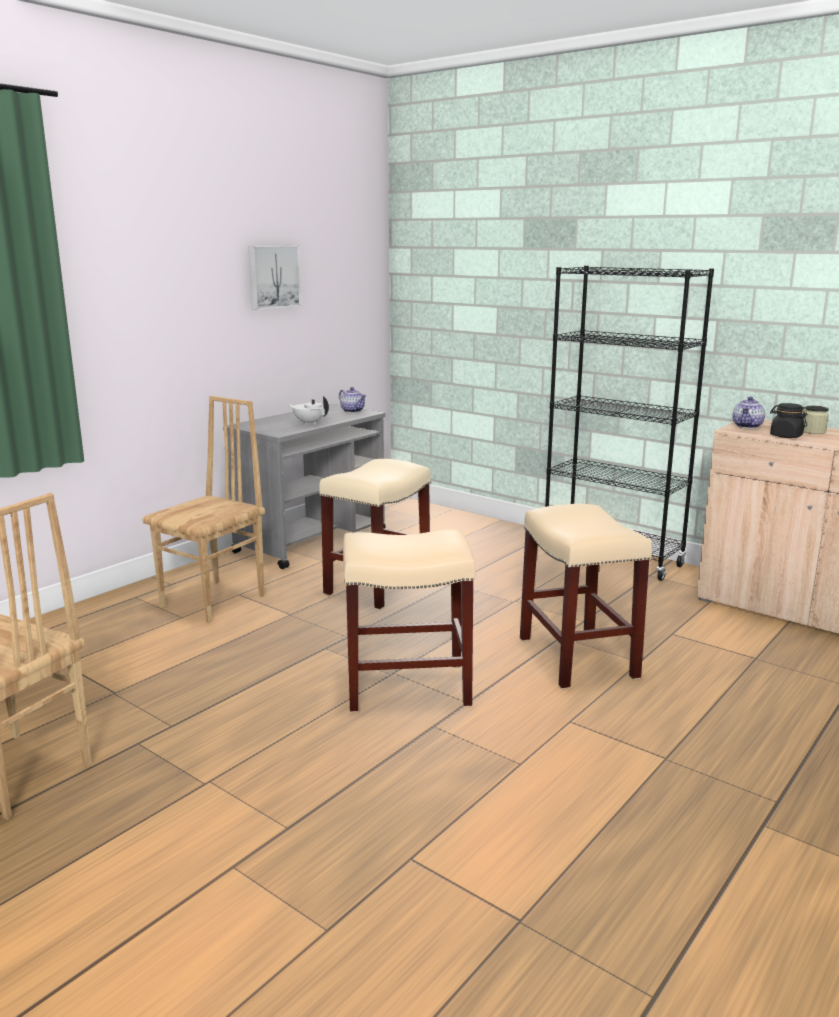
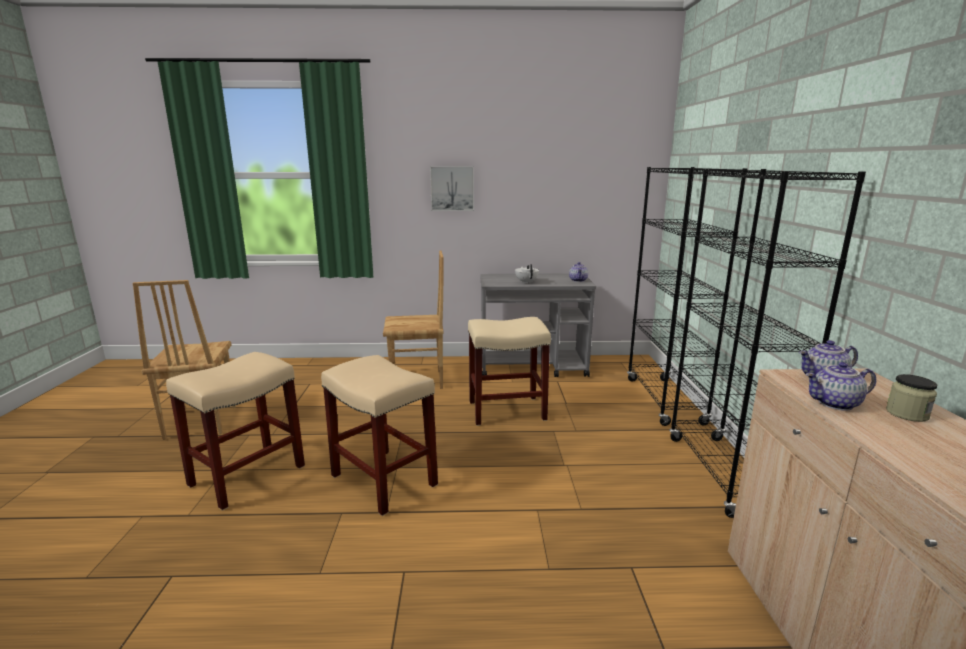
camera: 50 degrees right, 0 degrees up
picture [248,245,301,310] -> picture moved to [430,166,474,211]
beige stool [520,504,652,689] -> beige stool moved to [166,352,305,511]
black jar [770,403,807,438] -> teapot [805,362,876,411]
none -> black bookcase [627,167,748,426]

